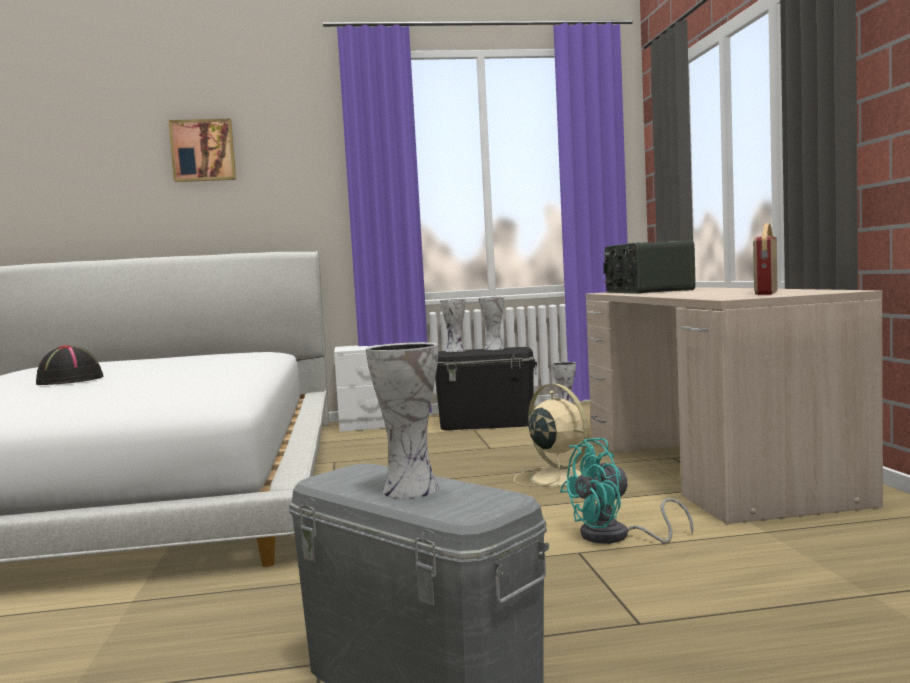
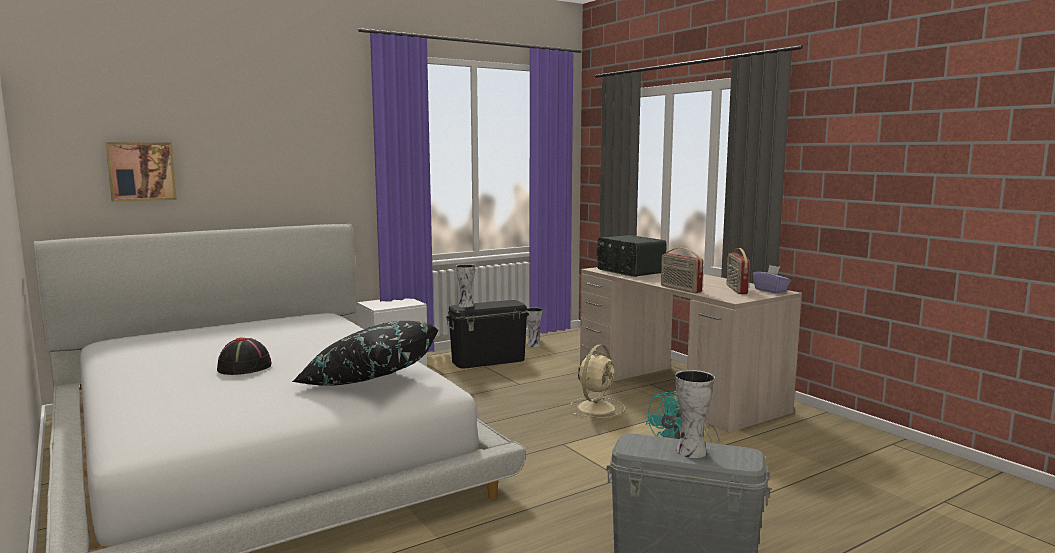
camera: 25 degrees left, 5 degrees up
picture [168,119,236,182] -> picture moved to [106,142,177,202]
vase [479,297,504,350] -> none
beige fan [514,383,588,487] -> beige fan turned 90 degrees clockwise [571,344,625,418]
none -> black pillow [292,321,439,386]
none -> radio [661,248,703,293]
none -> purple tissue box [753,265,791,293]

